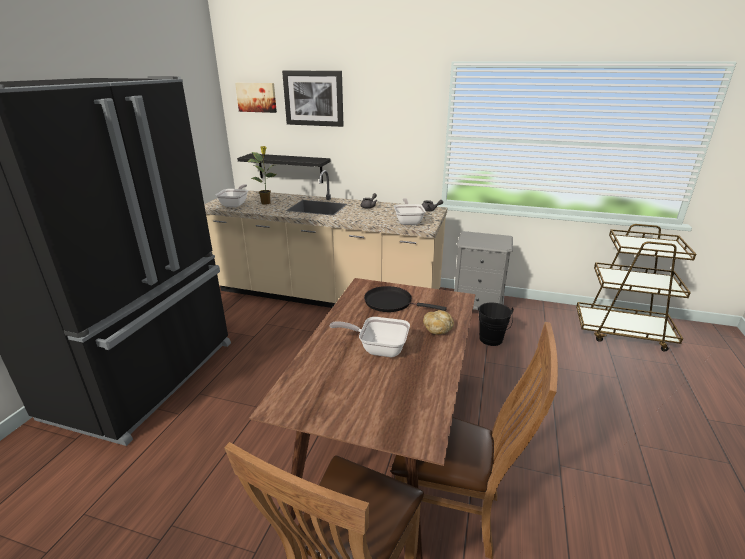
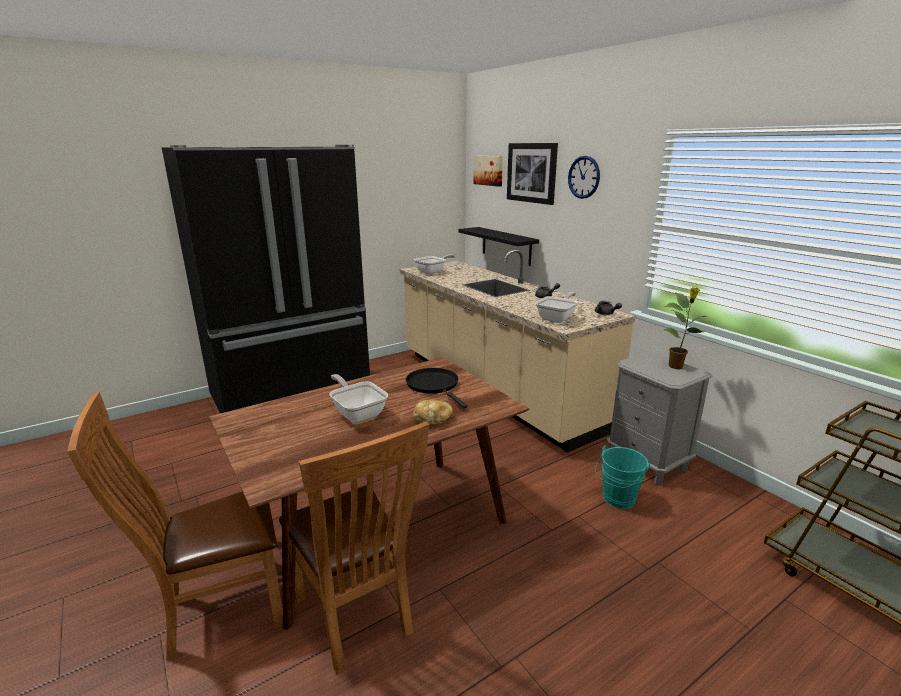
camera: 40 degrees right, 5 degrees down
potted plant [248,146,277,205] -> potted plant moved to [663,287,707,369]
black bucket [478,302,514,346] -> turquoise bucket [595,446,650,509]
none -> wall clock [568,156,600,199]

